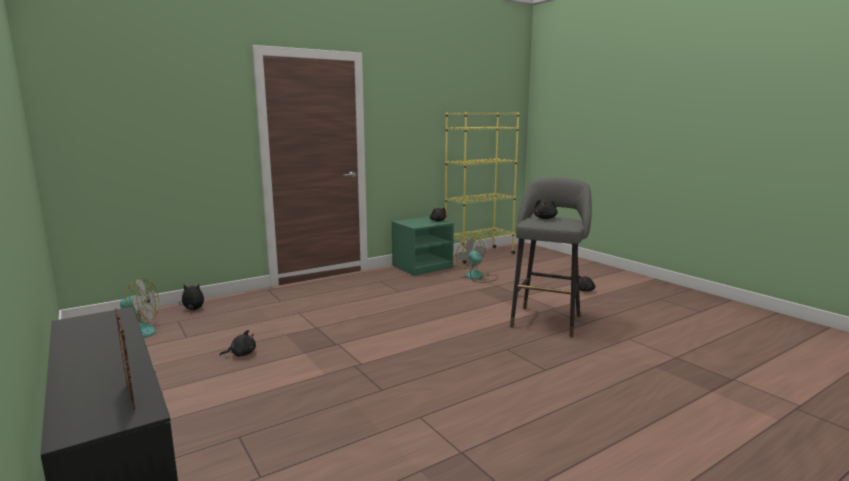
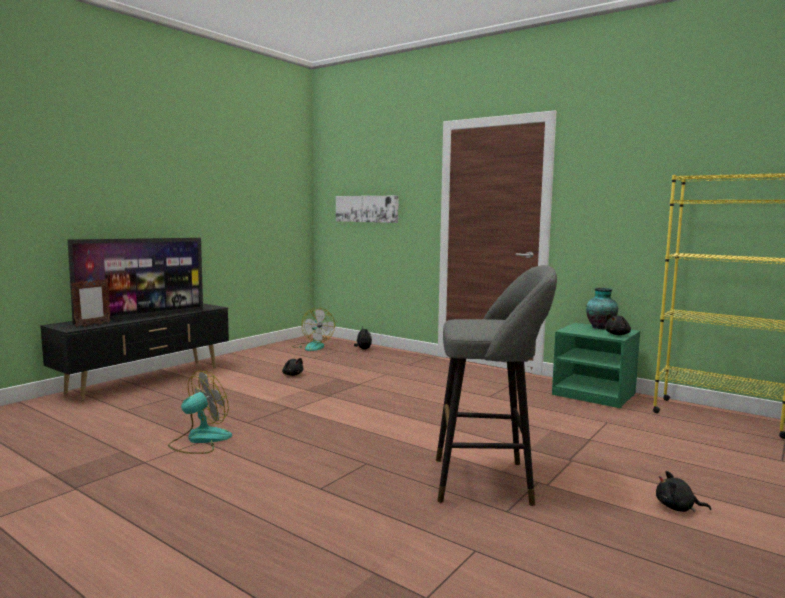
camera: 70 degrees right, 5 degrees down
fan [456,237,498,283] -> fan moved to [168,371,232,454]
black plush toy [534,200,558,219] -> none
none -> television [68,238,203,324]
none -> picture [336,196,398,223]
none -> vase [586,288,618,330]

